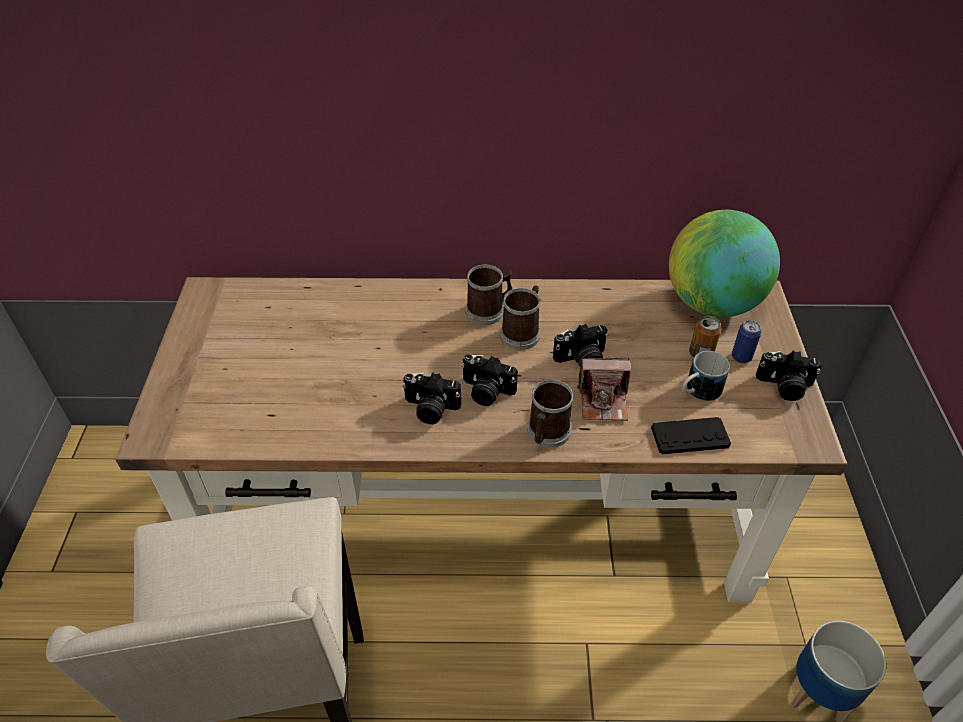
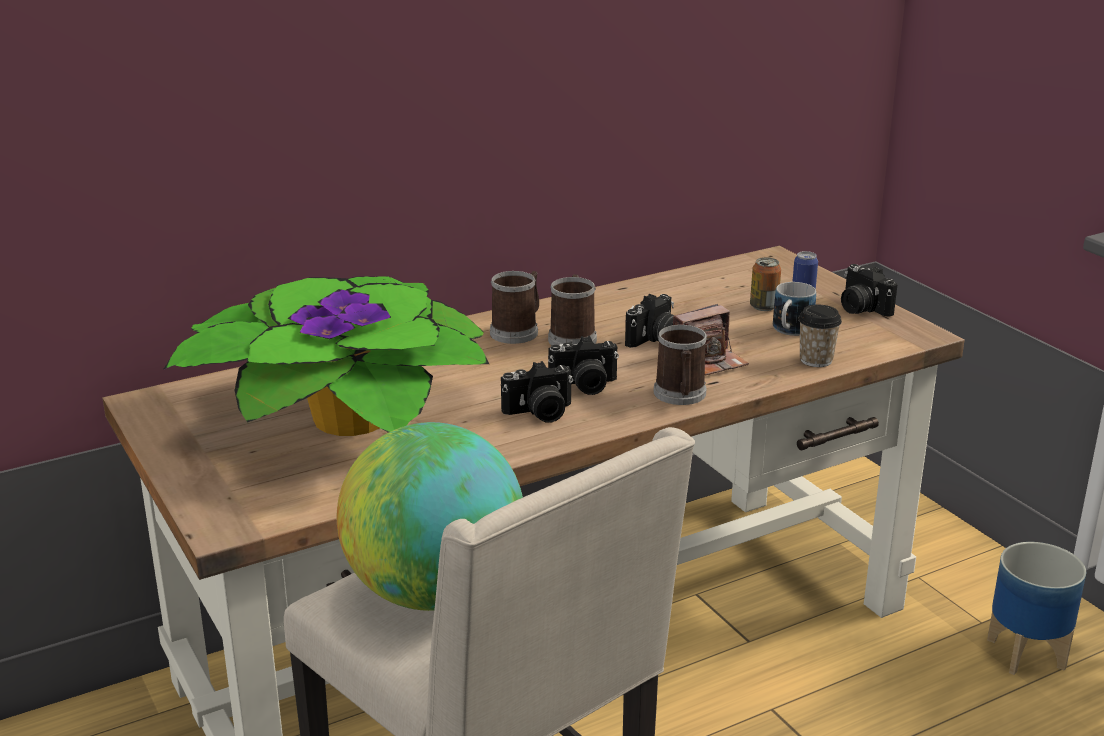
camera: 30 degrees left, 20 degrees down
black game controller [651,417,731,454] -> cup [798,305,842,367]
globe [669,210,780,317] -> globe moved to [337,422,523,611]
camera [756,350,821,401] -> camera turned 75 degrees clockwise [841,264,897,317]
none -> potted plant [164,277,489,436]

